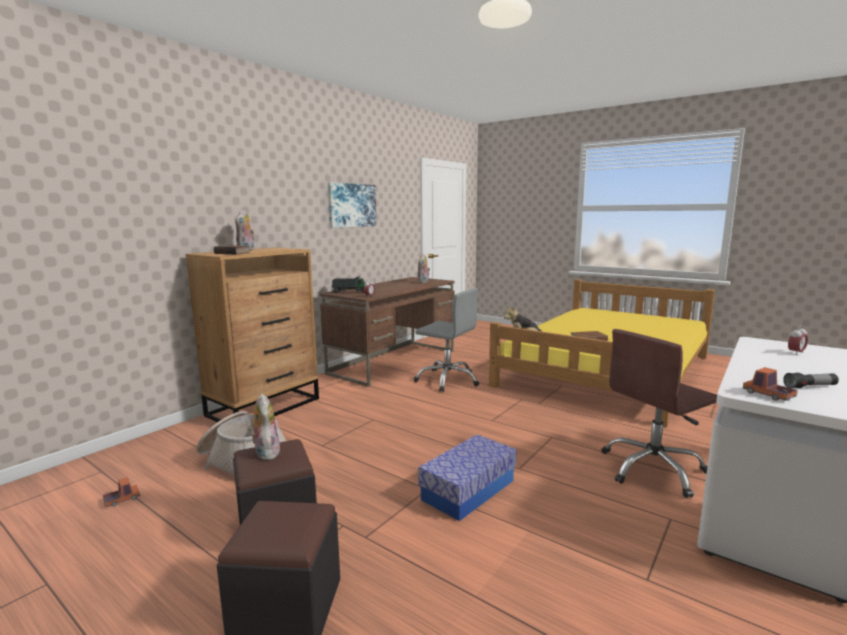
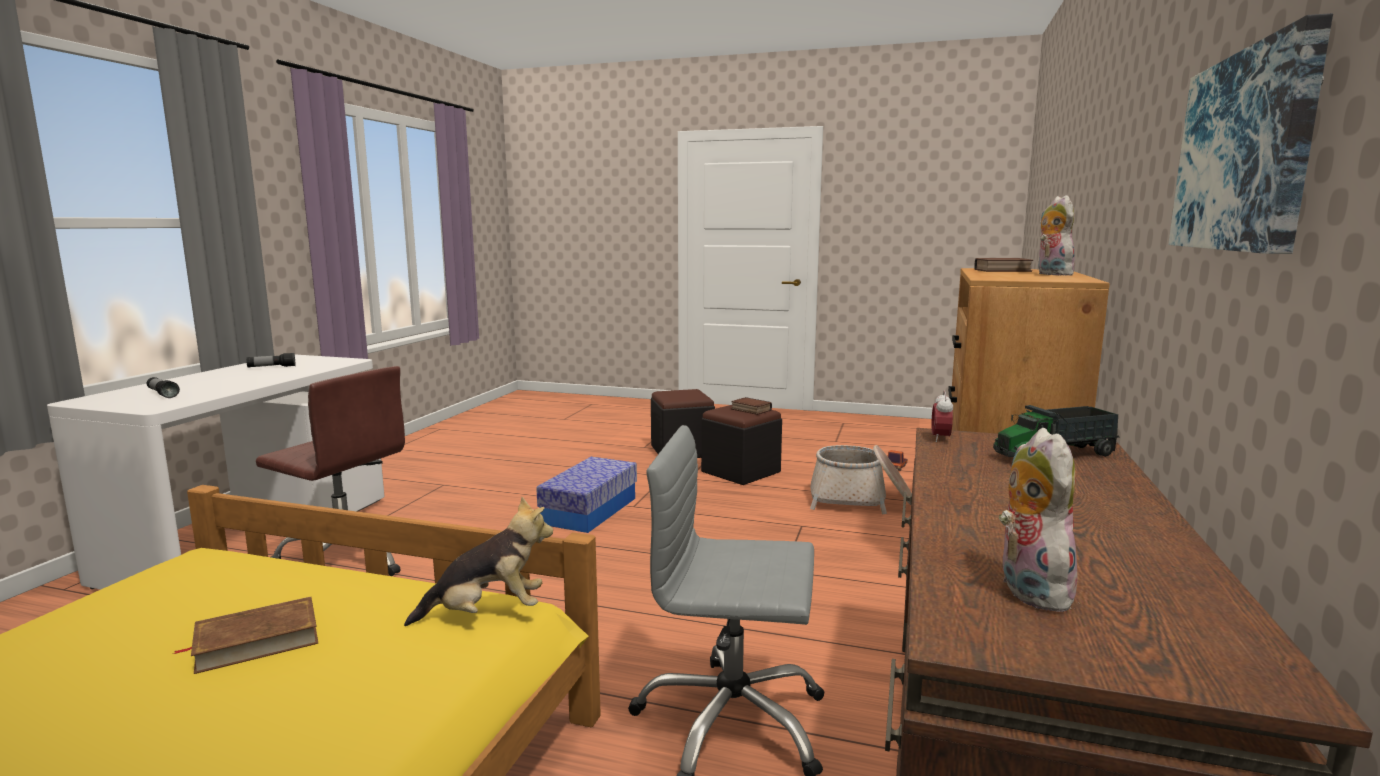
camera: 160 degrees right, 0 degrees up
plush toy [249,394,281,460] -> book [731,397,772,415]
brown office chair [601,329,717,498] -> brown office chair turned 75 degrees clockwise [256,366,405,576]
toy truck [743,367,798,401] -> none
alarm clock [788,326,808,355] -> flashlight [147,377,180,398]

